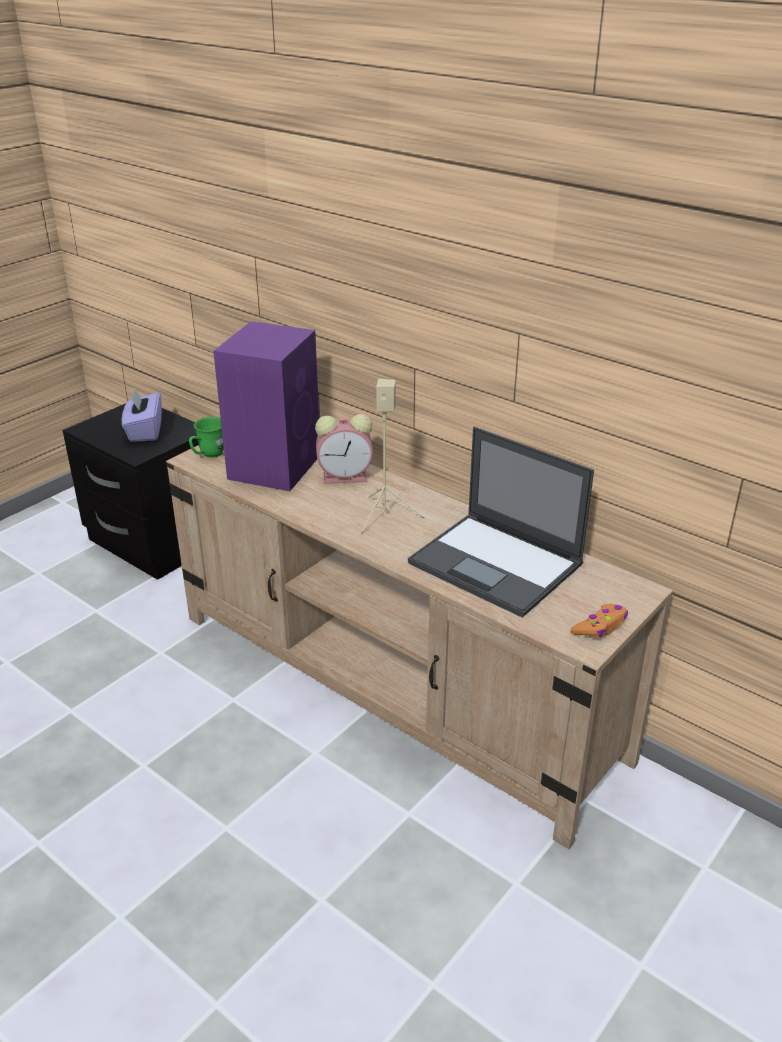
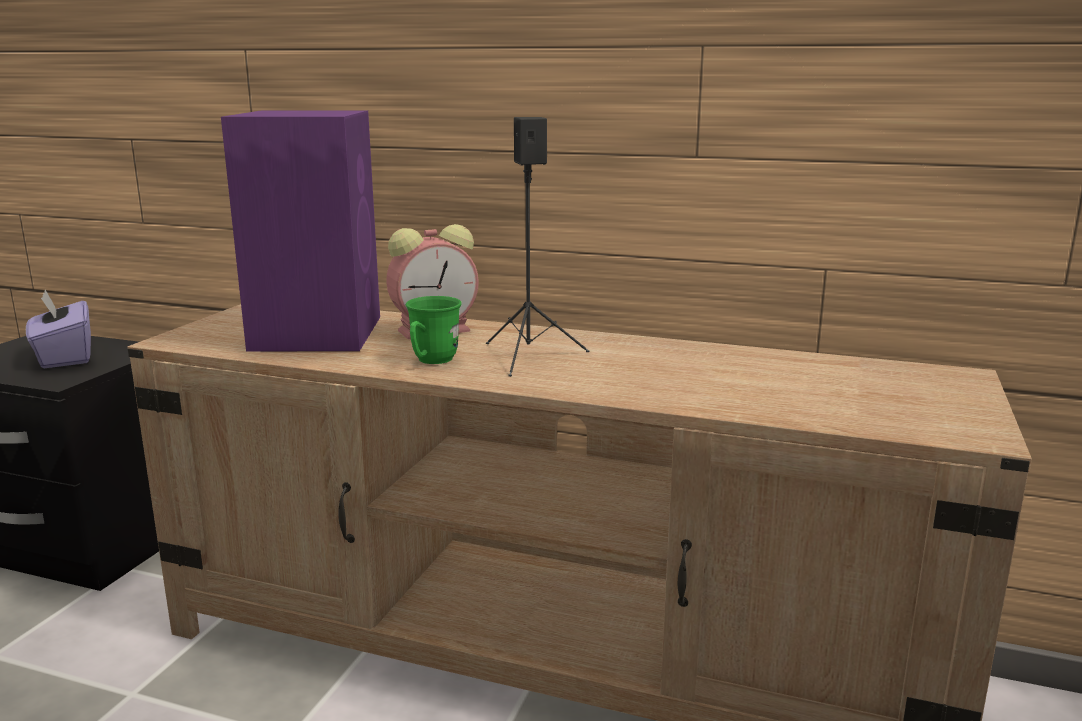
camera: 20 degrees left, 15 degrees down
green mug [189,417,224,458] -> green mug moved to [406,296,462,364]
beige speaker [360,379,425,535] -> black speaker [486,117,589,377]
laptop [408,427,594,618] -> none
orange game controller [570,604,628,638] -> none

